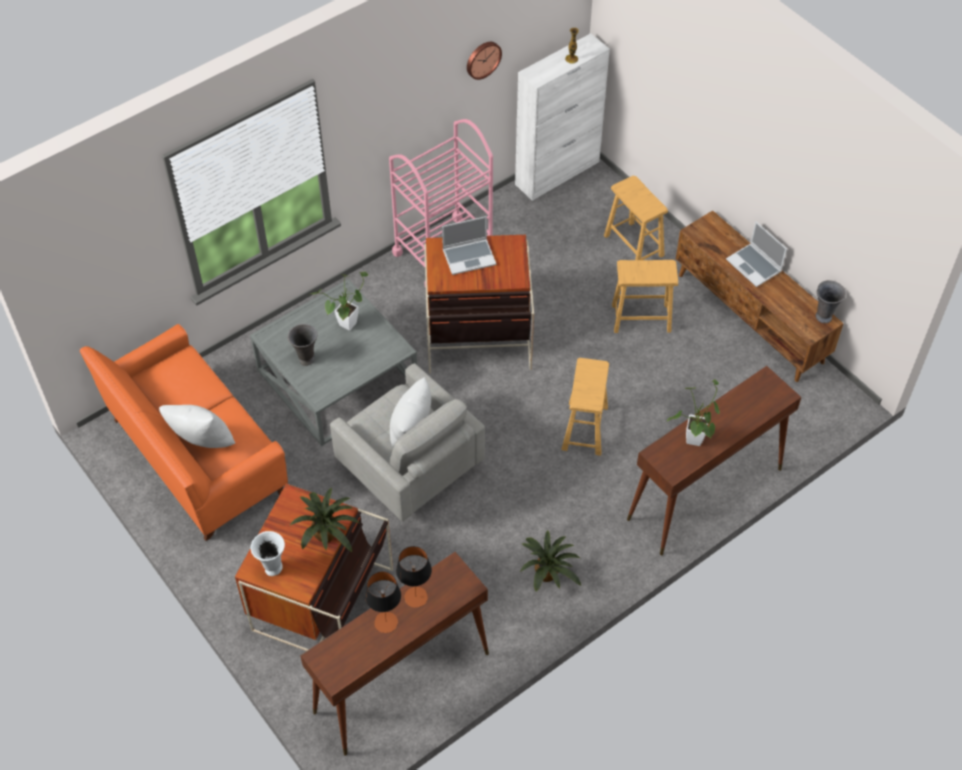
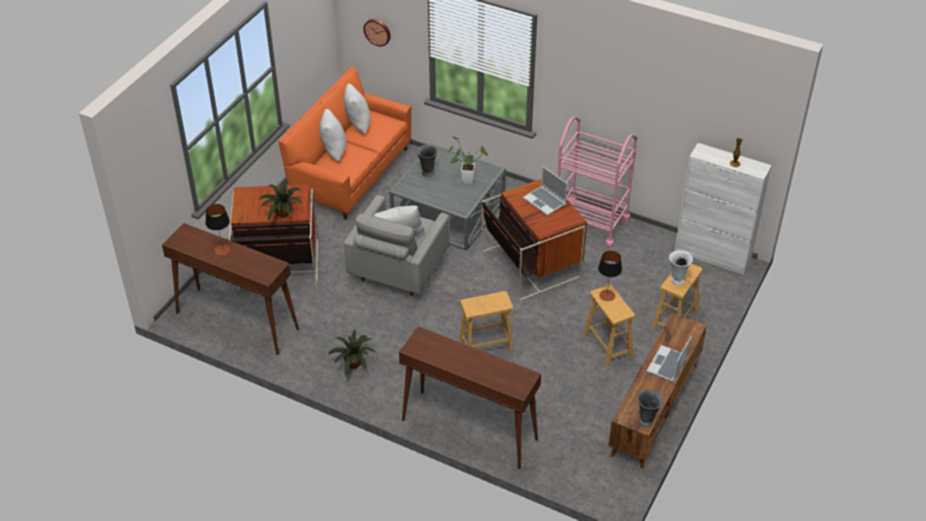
camera: 65 degrees right, 10 degrees down
white vase [250,531,285,576] -> white vase moved to [669,250,693,285]
table lamp [396,546,432,608] -> table lamp moved to [598,251,622,301]
wall clock [467,42,502,80] -> wall clock moved to [363,19,391,47]
potted plant [666,379,720,446] -> none
none -> white pillow [344,83,370,134]

